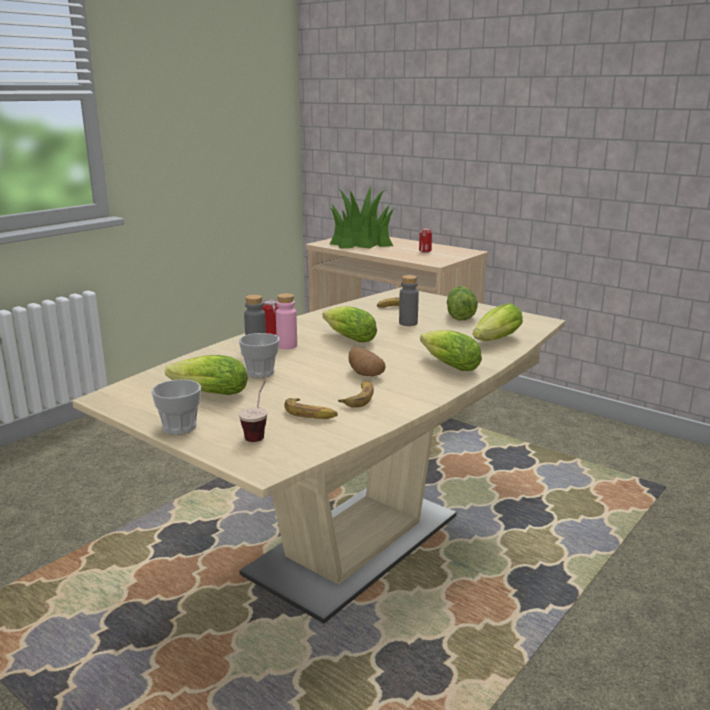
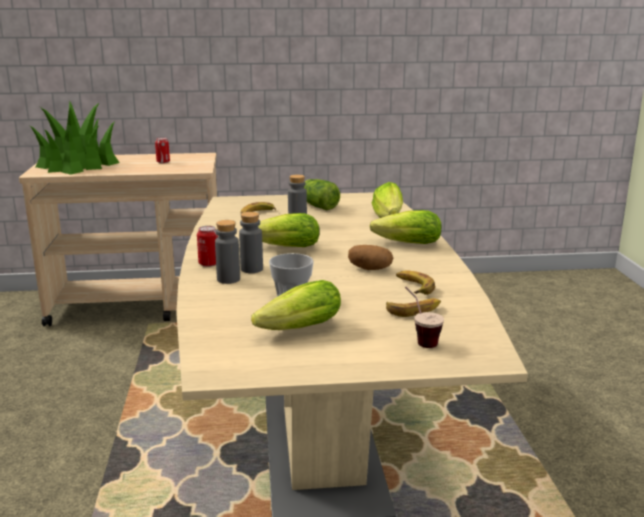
camera: 45 degrees left, 0 degrees up
cup [151,379,201,435] -> none
pink bottle [276,293,297,349] -> grey bottle [239,212,263,273]

